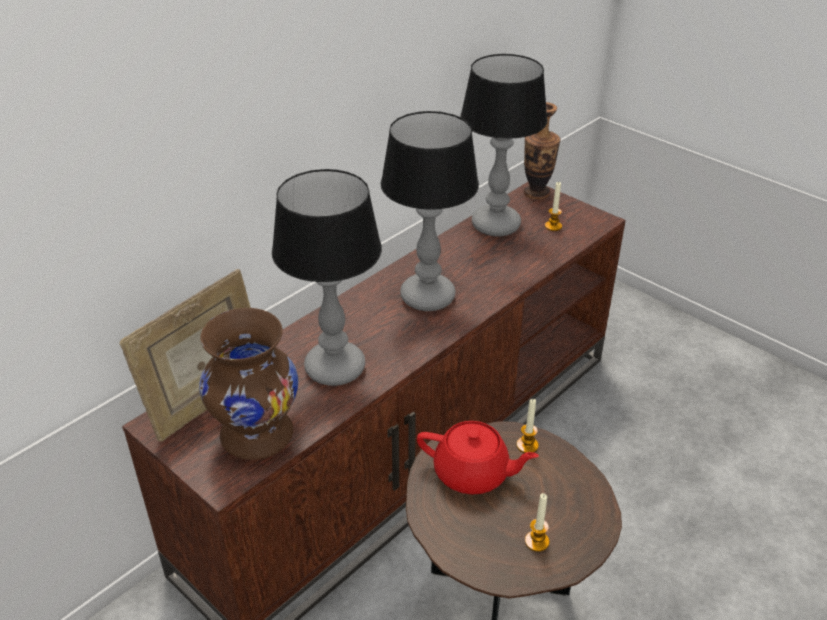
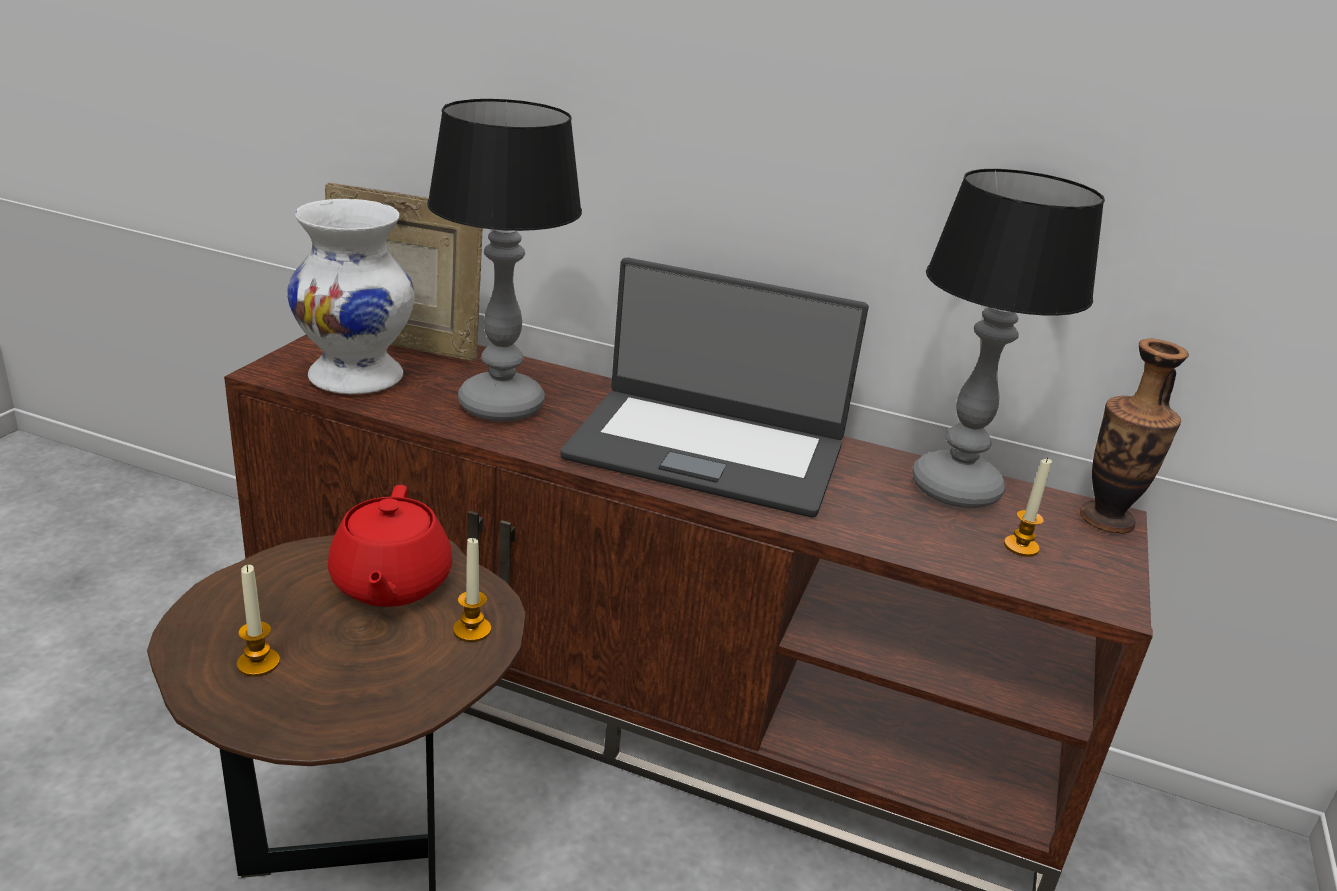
camera: 65 degrees right, 10 degrees down
brown vase [199,308,298,460] -> white vase [287,199,415,395]
table lamp [380,111,479,311] -> laptop [560,257,869,518]

